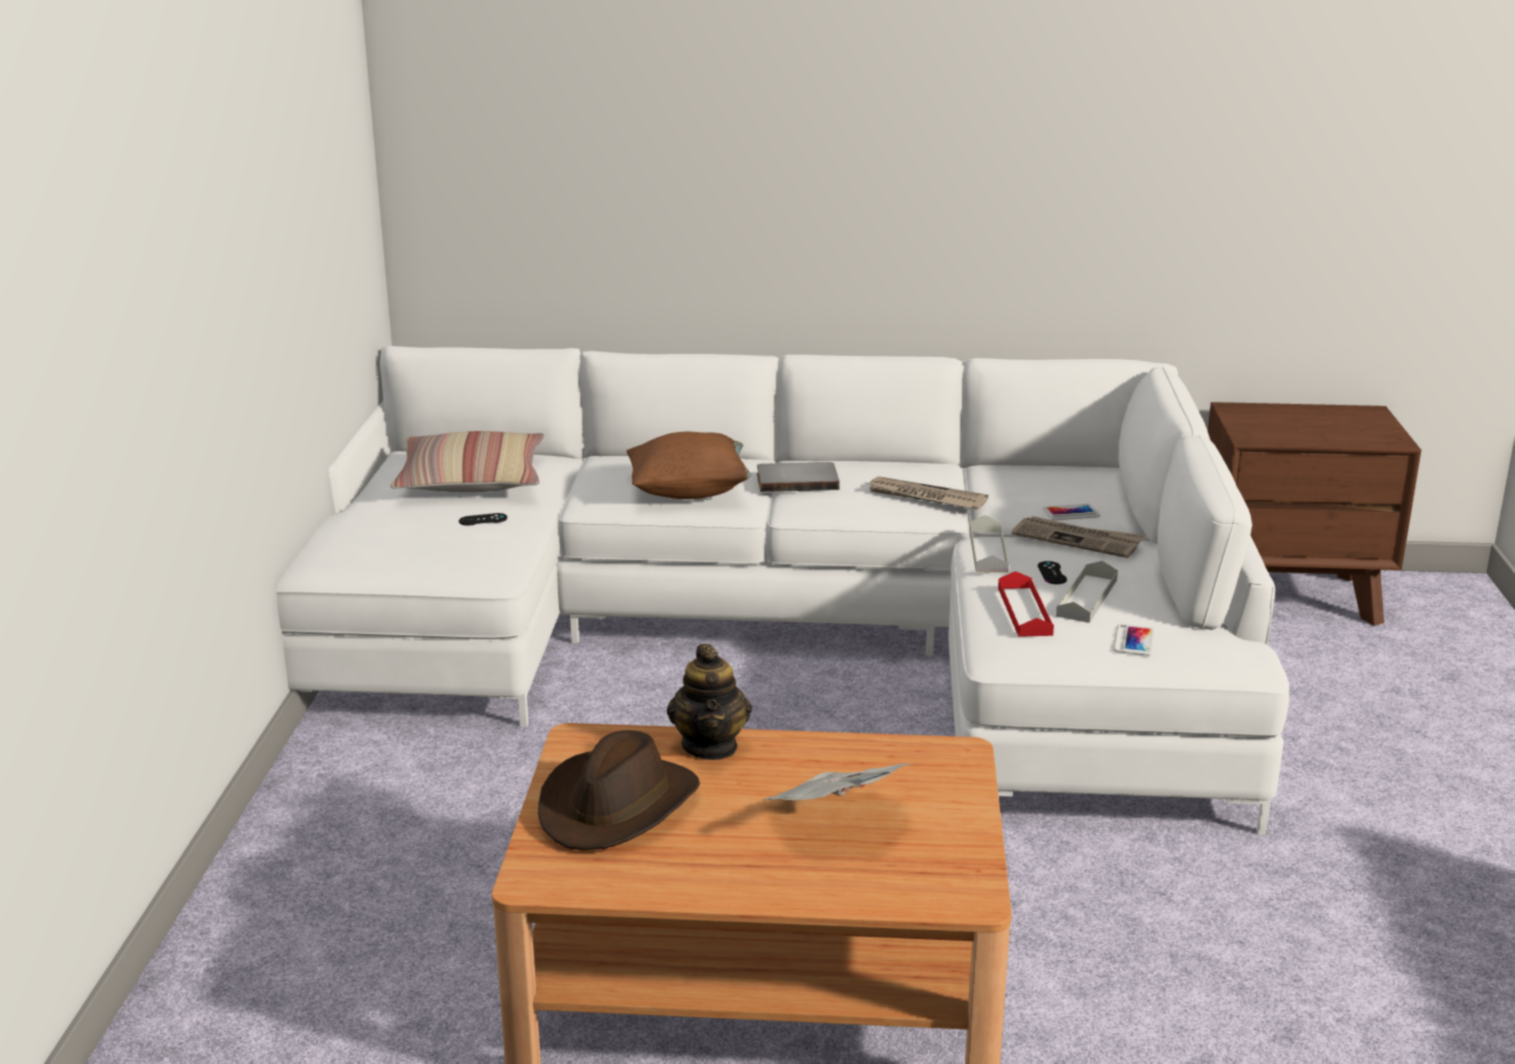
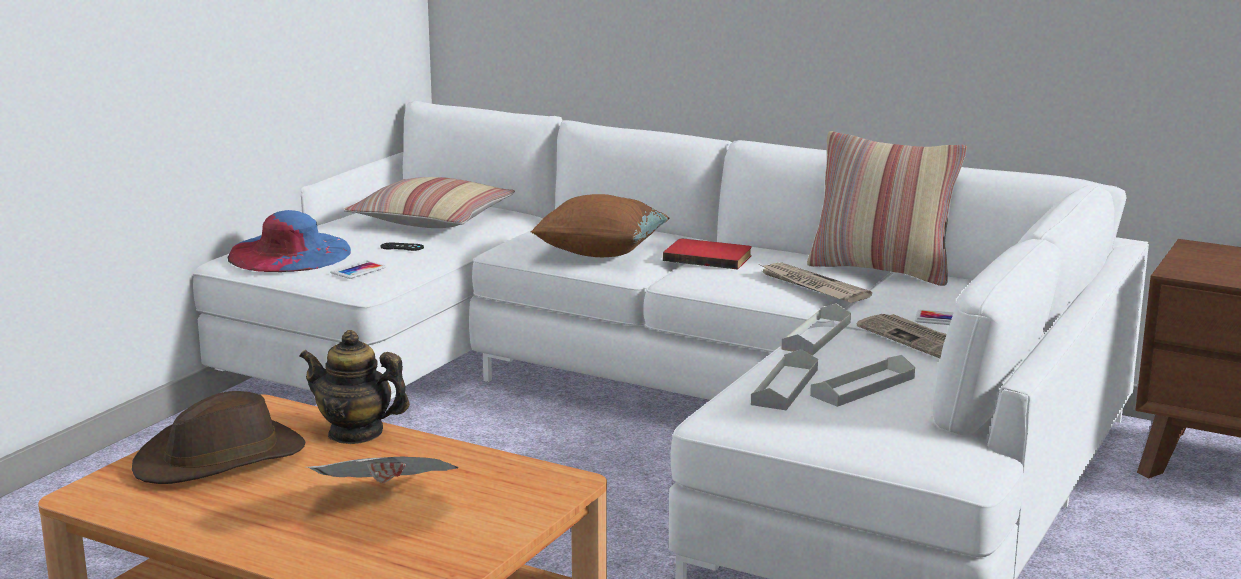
camera: 25 degrees right, 5 degrees down
teapot [667,644,752,760] -> teapot turned 90 degrees clockwise [299,330,410,444]
grey book [757,462,840,492] -> red book [663,239,752,269]
red tray [998,571,1054,637] -> grey tray [751,349,818,410]
black game controller [1038,561,1067,584] -> none
phone [1113,624,1155,656] -> phone moved to [330,260,386,279]
none -> blue hat [228,210,351,272]
none -> pillow [807,131,967,286]

